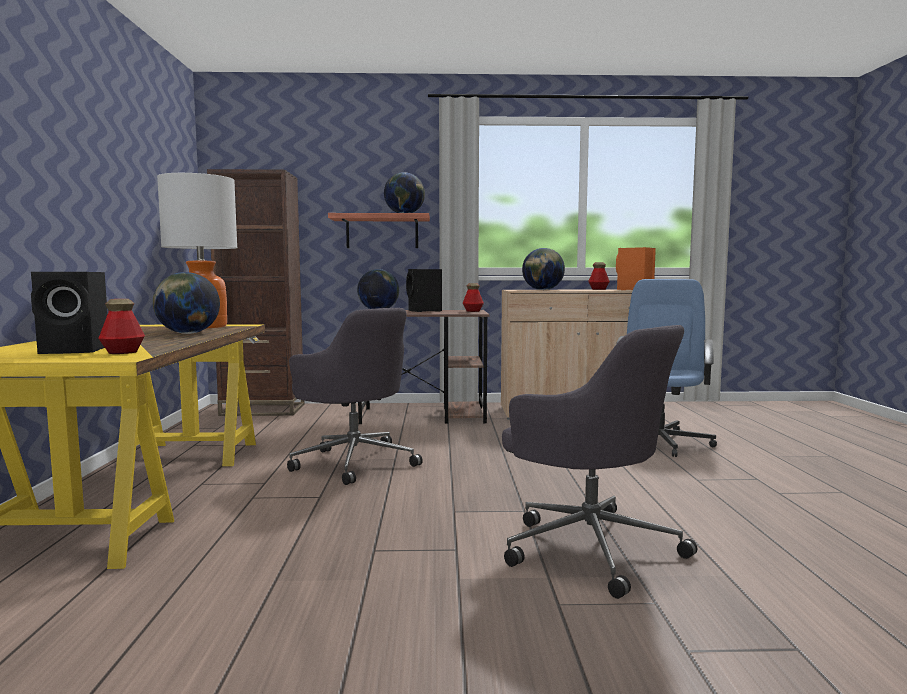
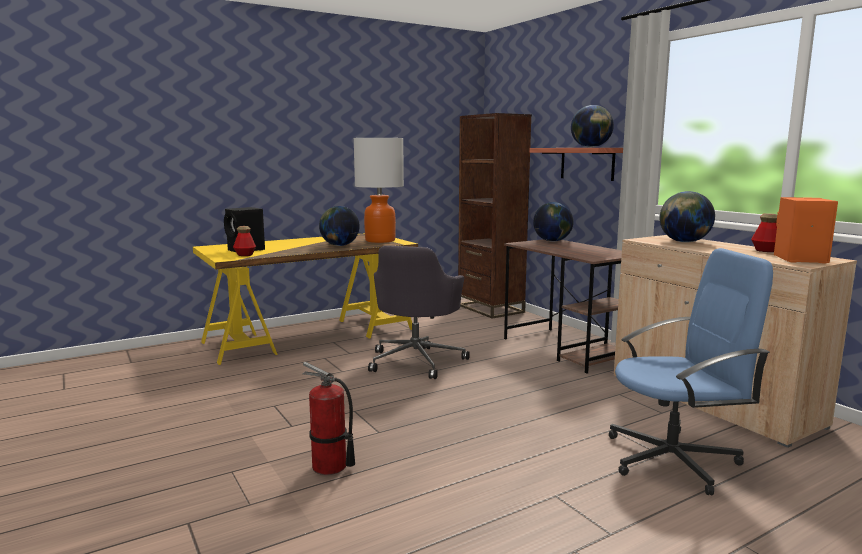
camera: 60 degrees right, 5 degrees up
black speaker [406,269,442,312] -> none
bottle [463,283,484,312] -> none
grey office chair [502,325,697,599] -> fire extinguisher [303,362,355,475]

